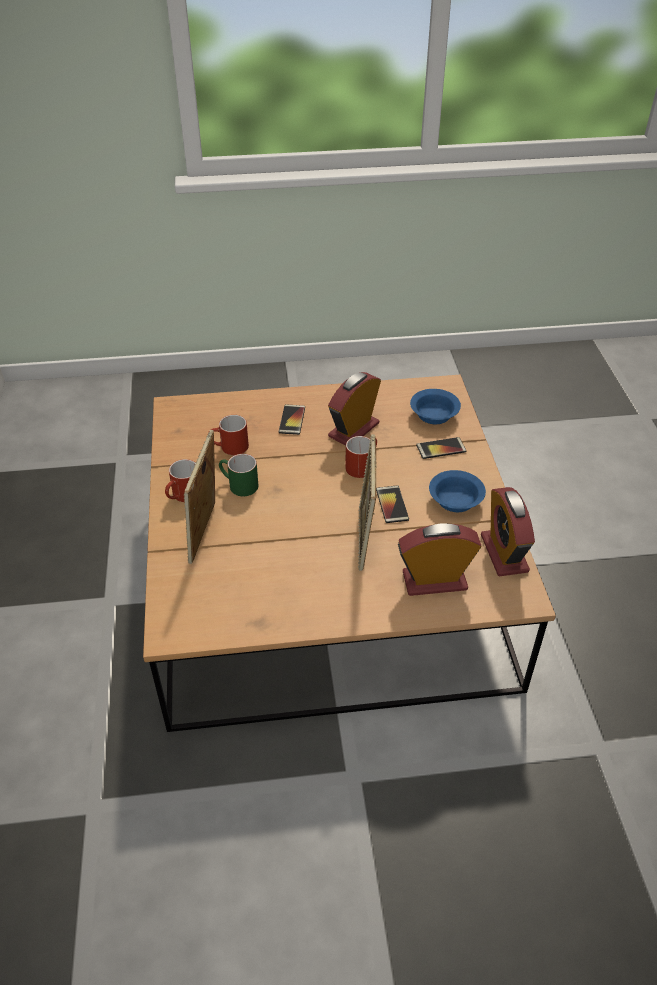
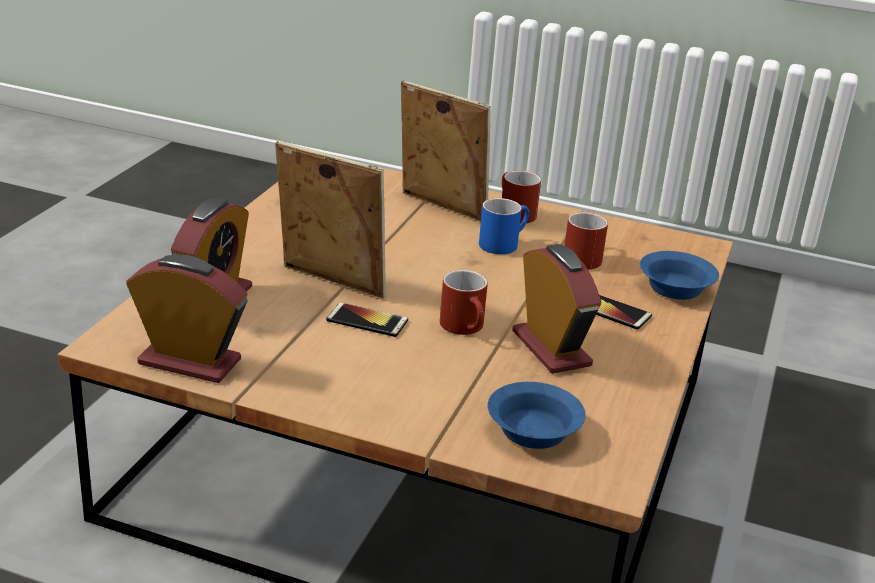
camera: 115 degrees right, 15 degrees down
green mug [219,454,258,496] -> blue mug [479,198,529,254]
phone [416,437,466,459] -> none
blue bowl [429,470,486,512] -> blue bowl moved to [640,251,719,300]

